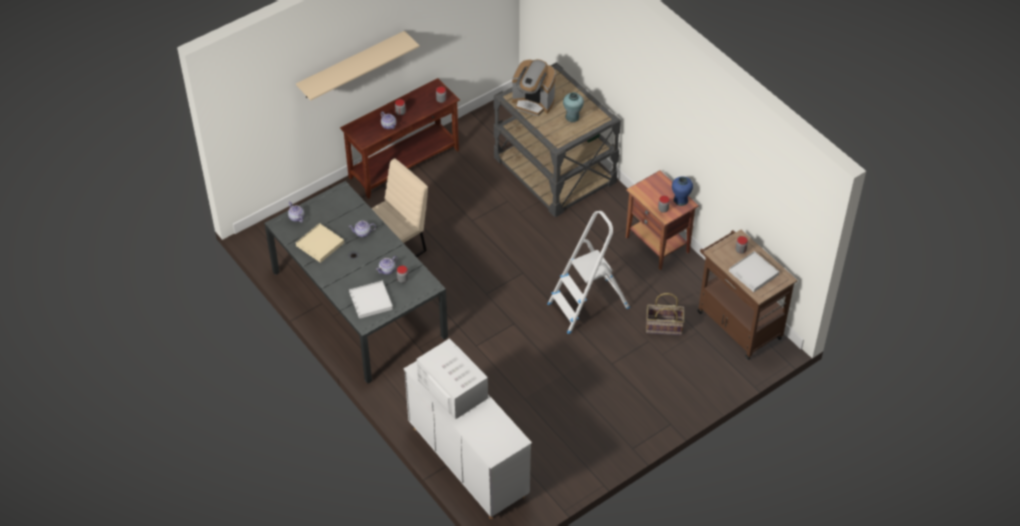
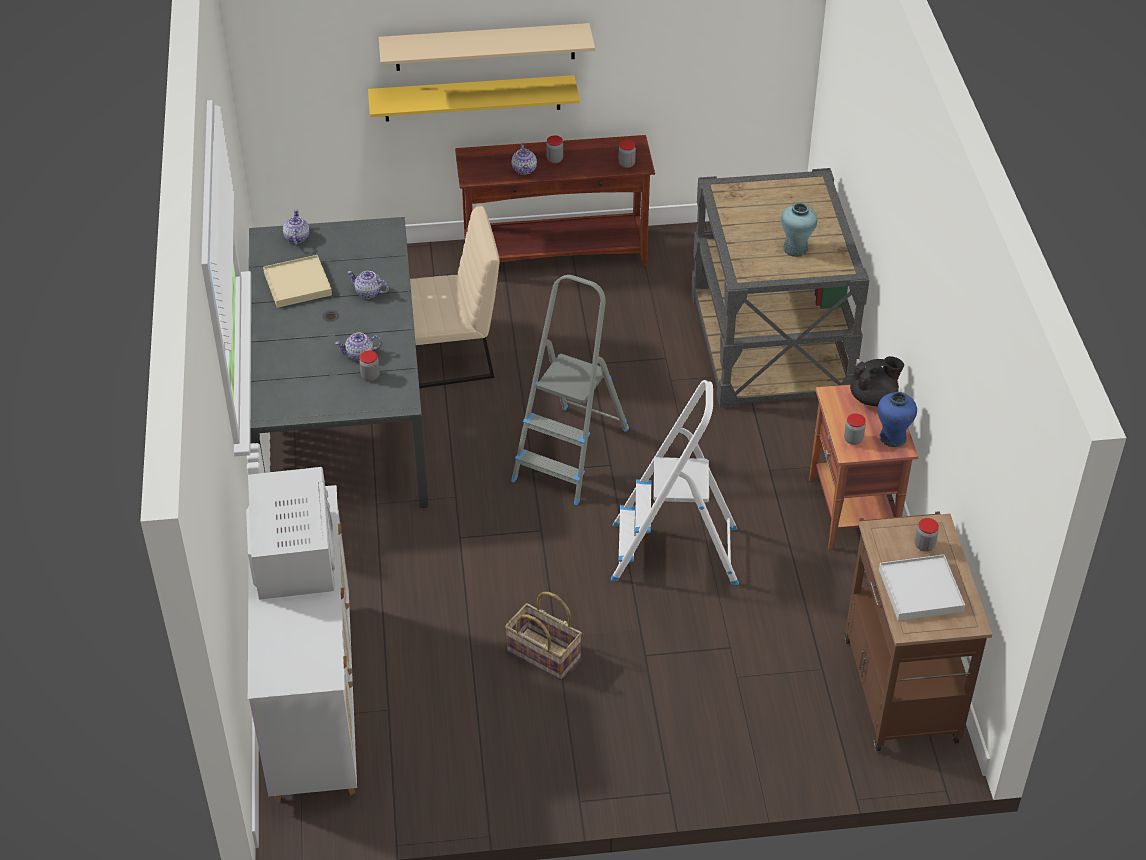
camera: 30 degrees right, 5 degrees down
white tray [349,281,393,319] -> none
coffee machine [512,59,556,116] -> none
basket [646,293,685,335] -> basket moved to [505,592,582,680]
none -> yellow shelf [368,75,580,122]
none -> grey step ladder [511,275,629,505]
none -> black teapot [850,356,904,406]

